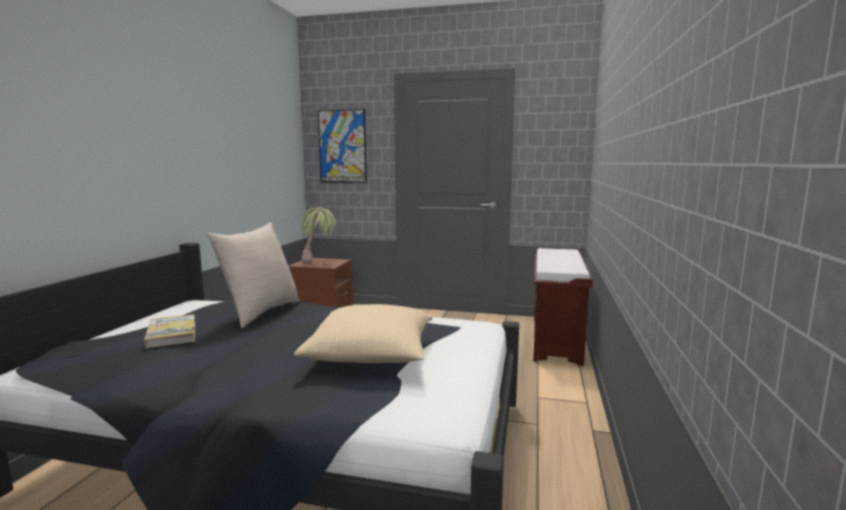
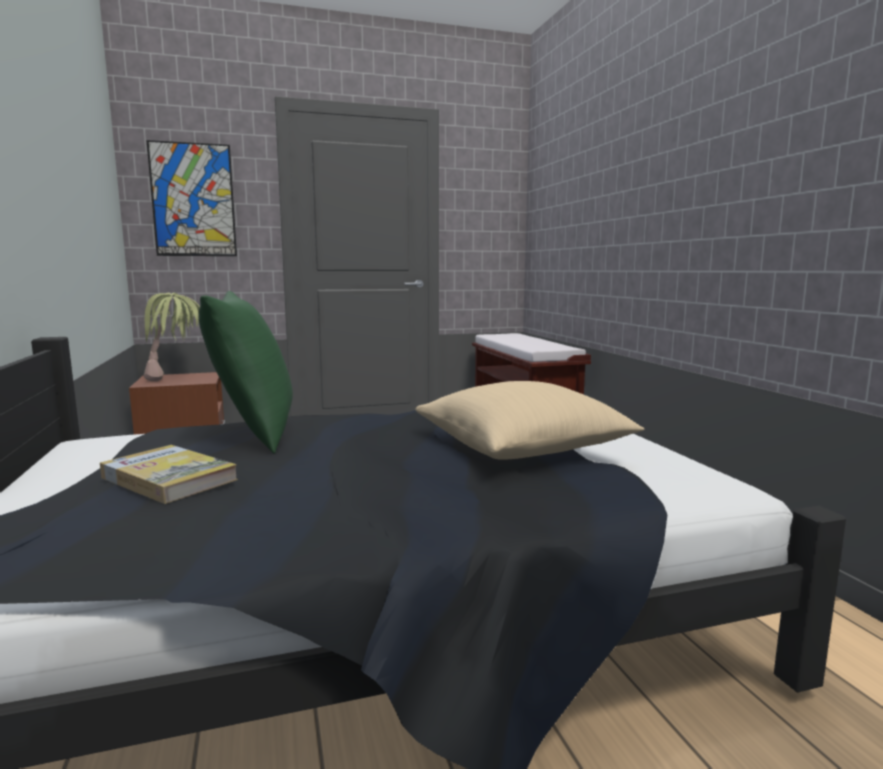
camera: 30 degrees left, 0 degrees up
beige pillow [207,222,300,328] -> green pillow [199,291,293,453]

